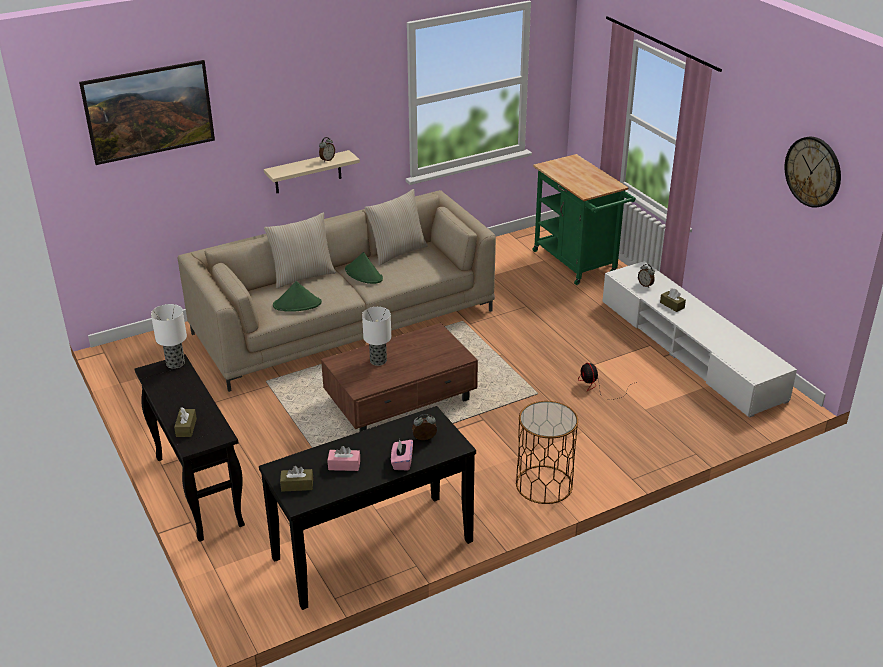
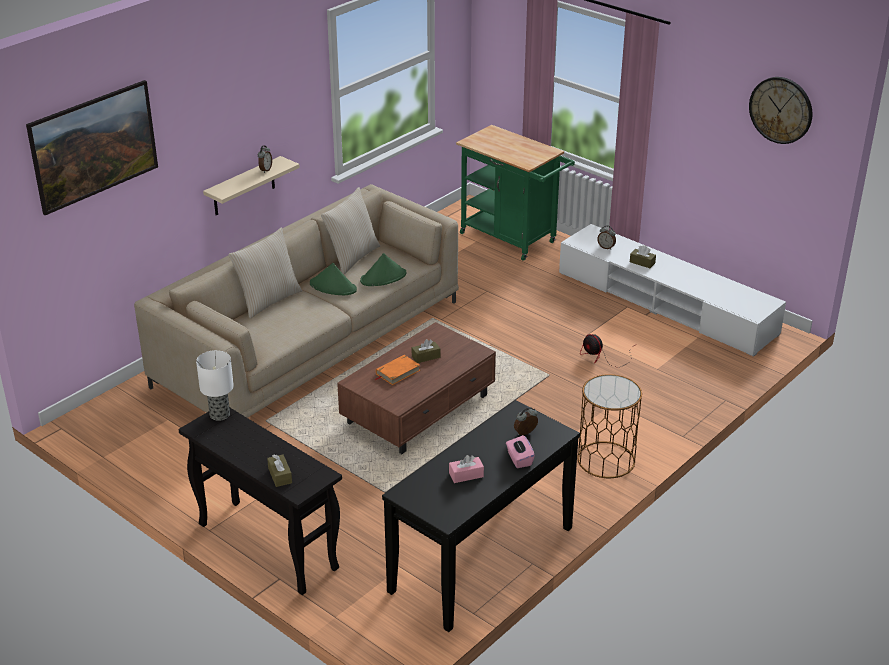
camera: 20 degrees left, 0 degrees up
green hat [273,281,322,312] -> green hat moved to [360,253,407,286]
brown tissue box [280,466,313,492] -> brown tissue box moved to [412,339,440,363]
table lamp [362,307,391,366] -> orange book [375,355,420,385]

